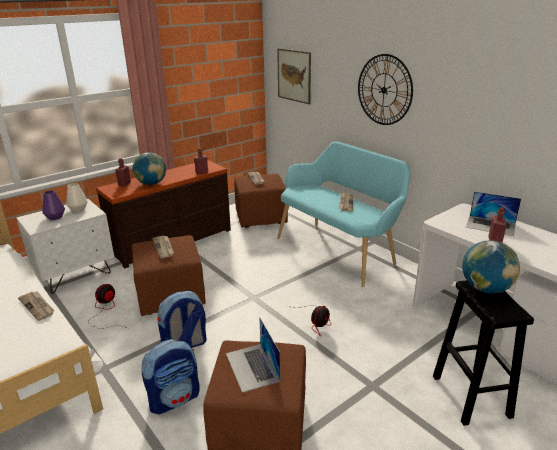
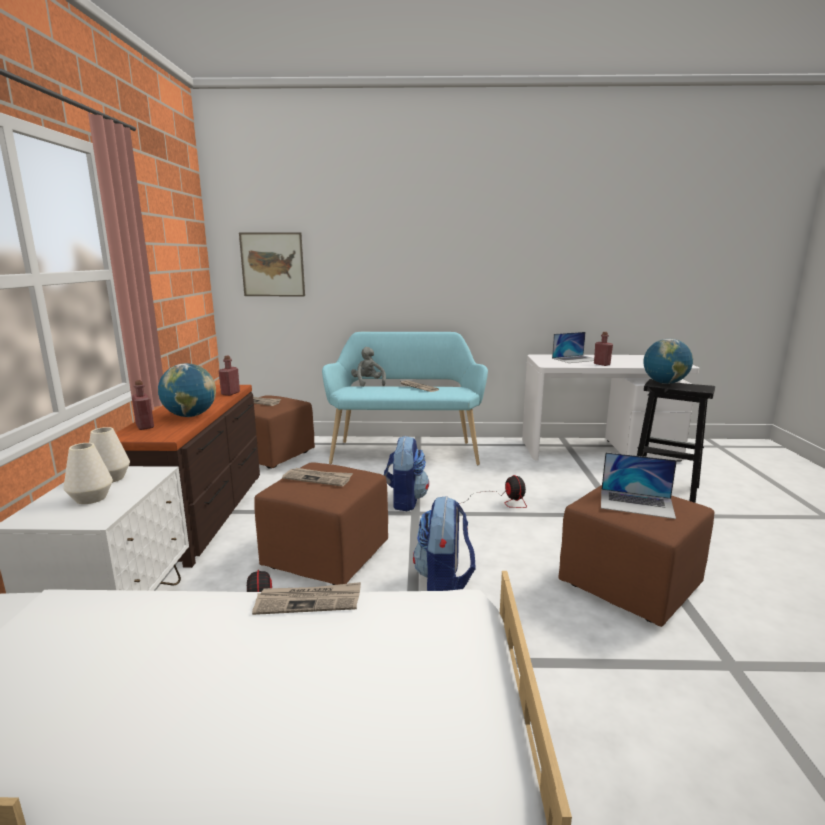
camera: 50 degrees left, 10 degrees down
purple vase [42,190,65,220] -> white vase [64,443,113,504]
backpack [142,339,200,414] -> backpack moved to [384,435,429,511]
wall clock [358,54,413,125] -> none
none -> grey plush toy [351,347,386,387]

